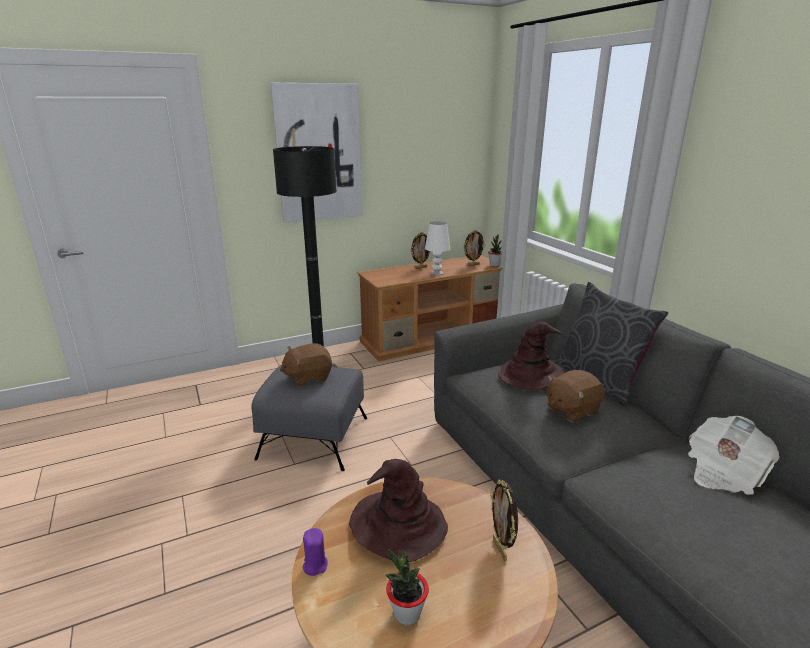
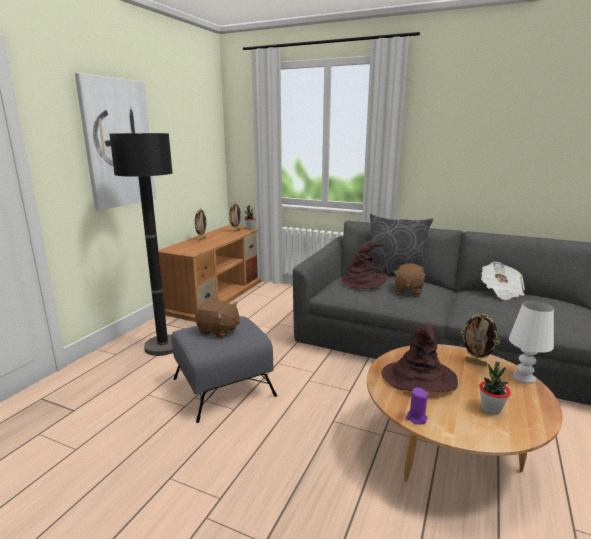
camera: 40 degrees left, 5 degrees down
brown plush toy [280,343,332,387] -> brown plush toy turned 90 degrees counterclockwise [195,300,240,338]
white table lamp [425,221,450,276] -> white table lamp moved to [509,301,554,384]

